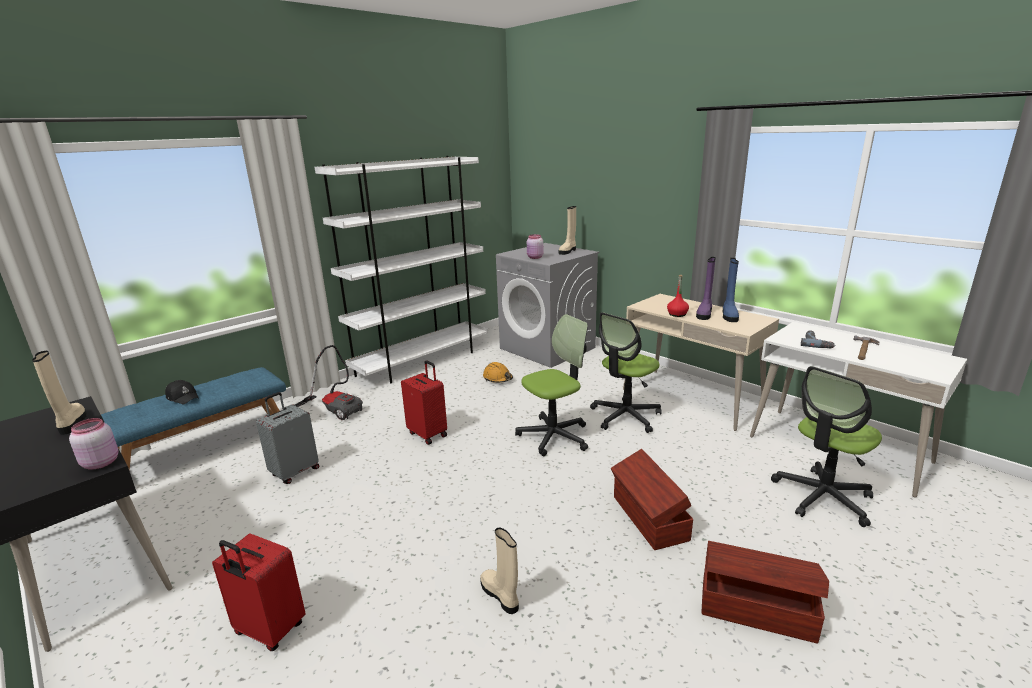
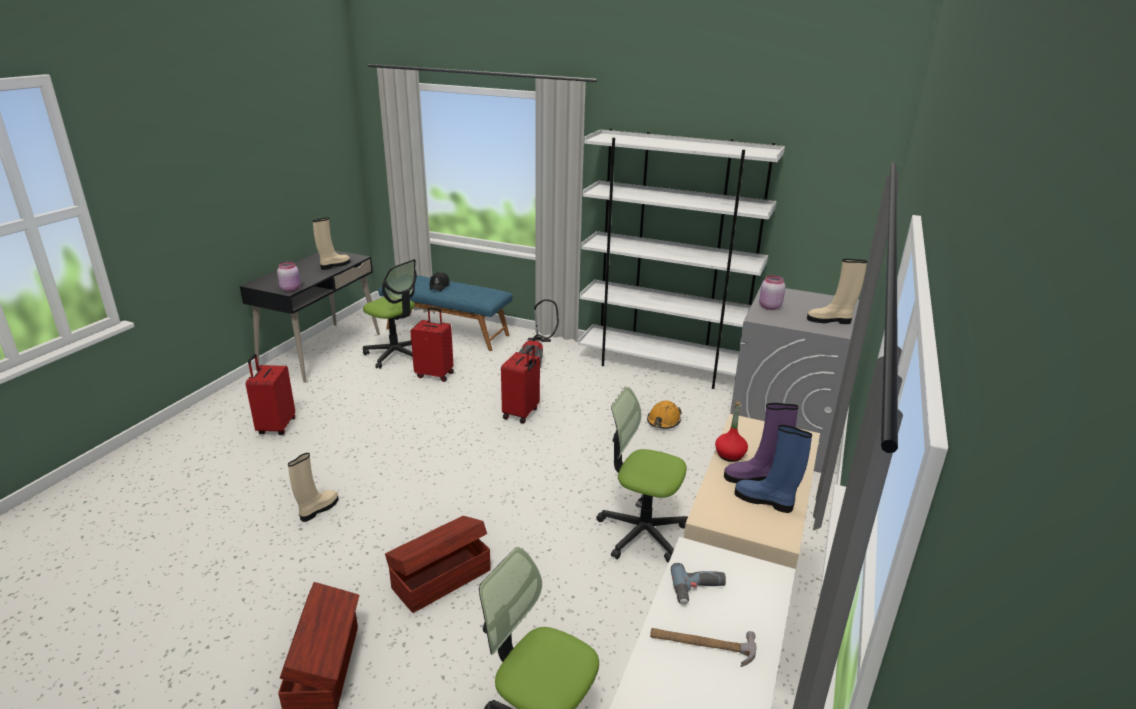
camera: 65 degrees right, 5 degrees up
grey suitcase [256,392,320,484] -> red suitcase [410,307,454,382]
office chair [515,314,588,456] -> office chair moved to [363,259,417,369]
blue boot [723,258,739,322] -> blue boot turned 45 degrees clockwise [734,425,812,513]

